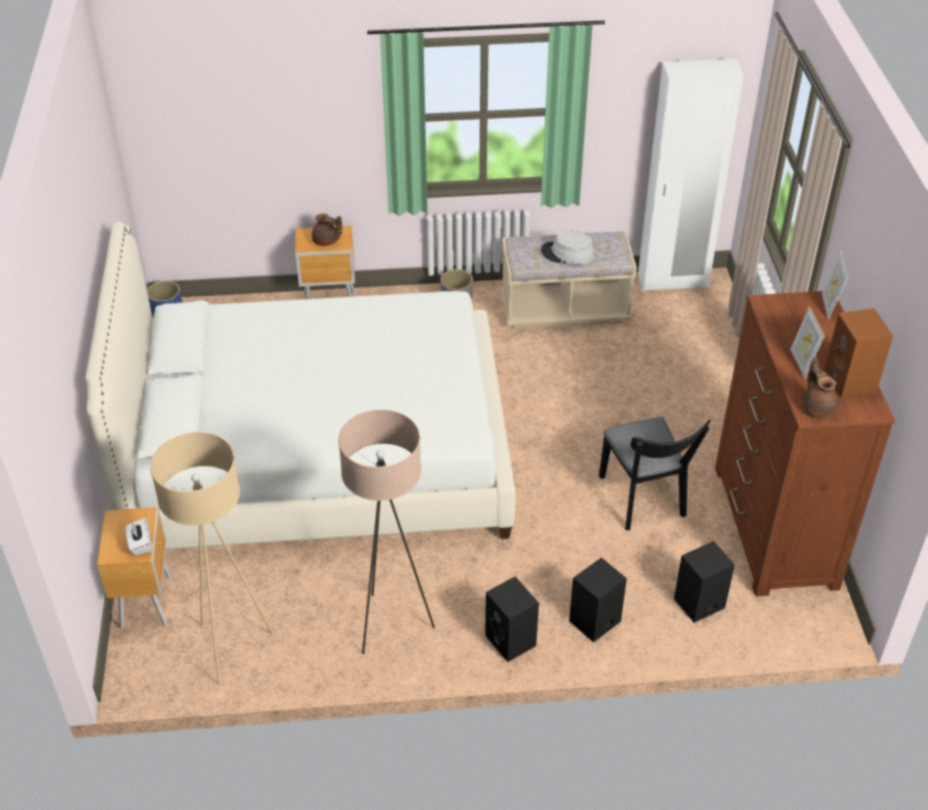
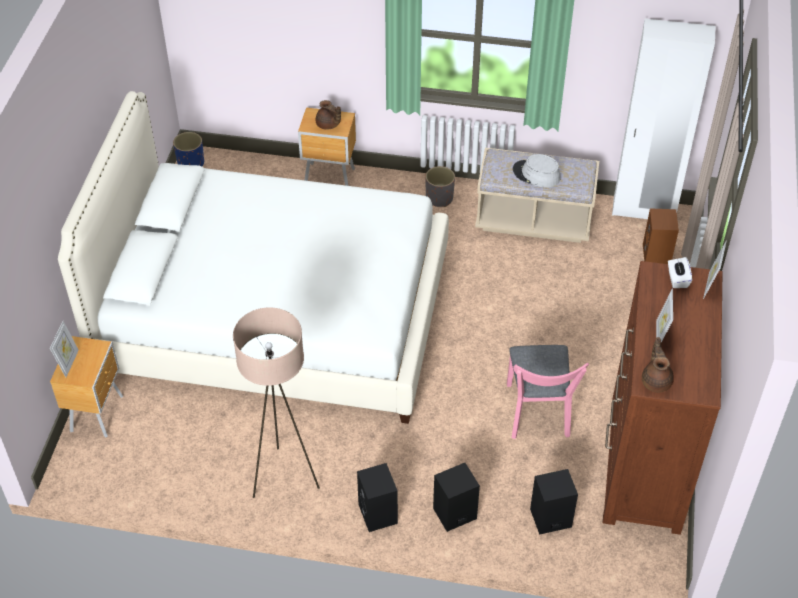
camera: 15 degrees right, 5 degrees up
white tissue box [125,518,151,555] -> white tissue box moved to [668,257,692,288]
beige floor lamp [150,432,273,686] -> none
black chair [599,417,711,530] -> pink chair [507,345,589,439]
brown speaker [824,308,893,398] -> brown speaker moved to [643,208,679,264]
none -> picture frame [50,321,79,377]

